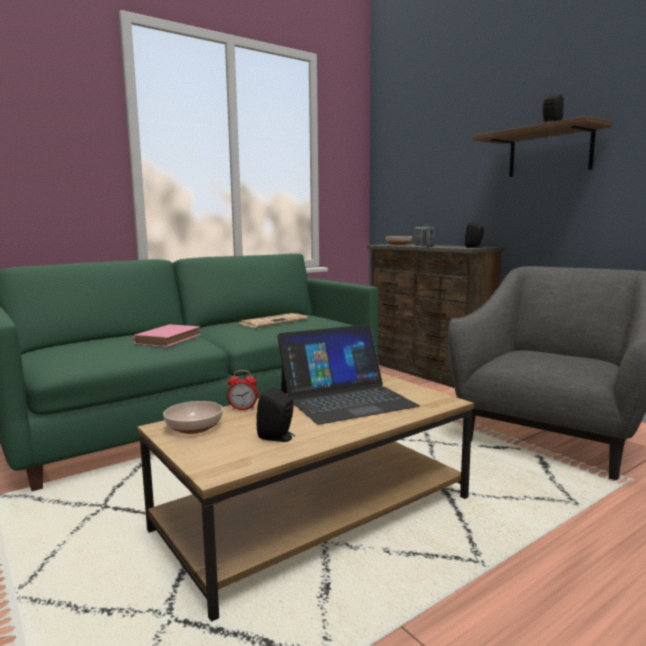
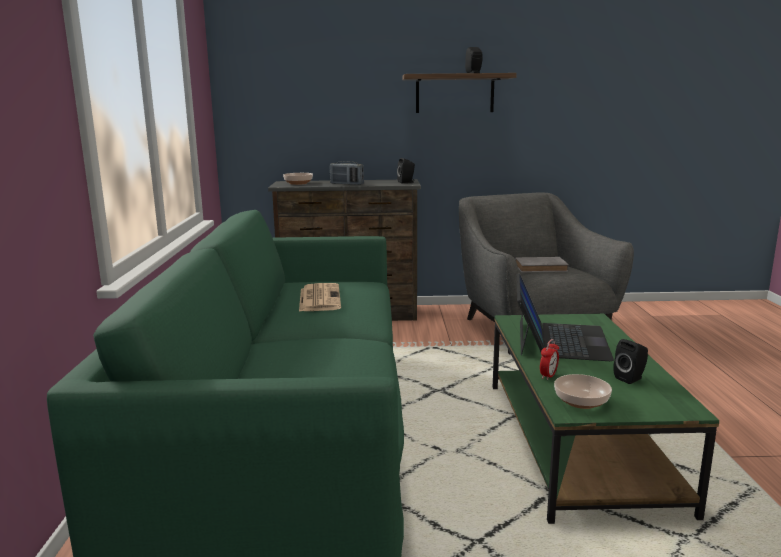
camera: 55 degrees left, 5 degrees up
pink book [133,324,200,347] -> none
brown coffee table [137,373,474,622] -> green coffee table [493,314,719,524]
none -> grey book [515,257,569,273]

